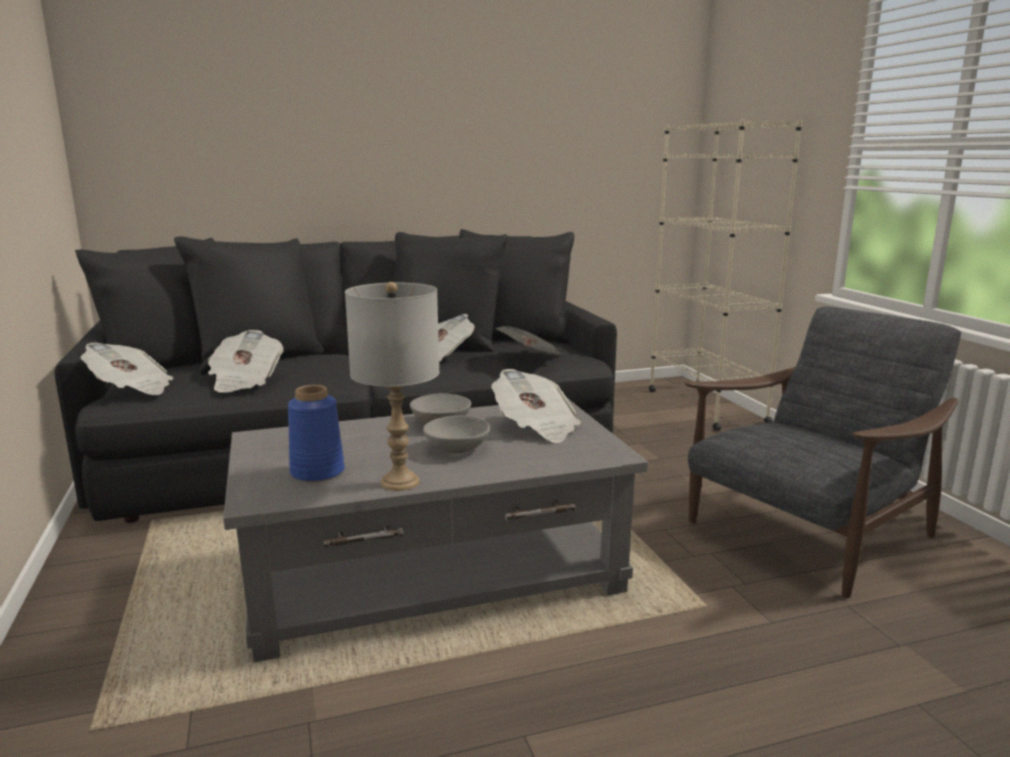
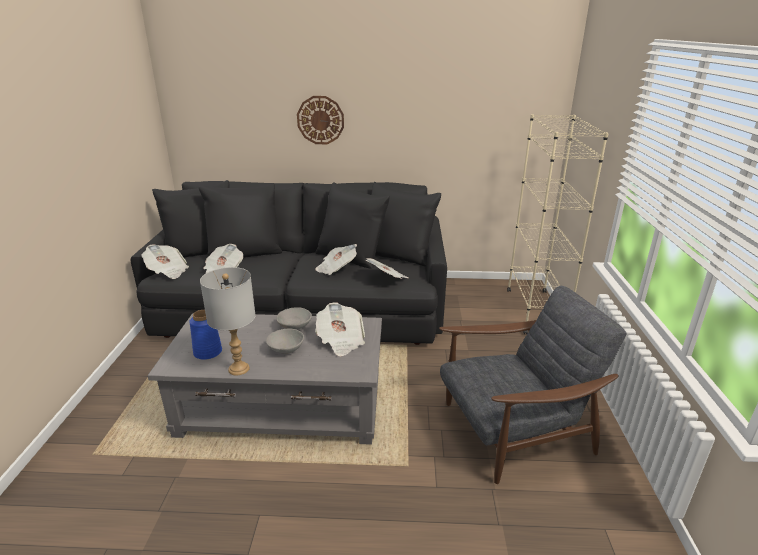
camera: 20 degrees right, 10 degrees up
none -> wall clock [297,96,344,144]

